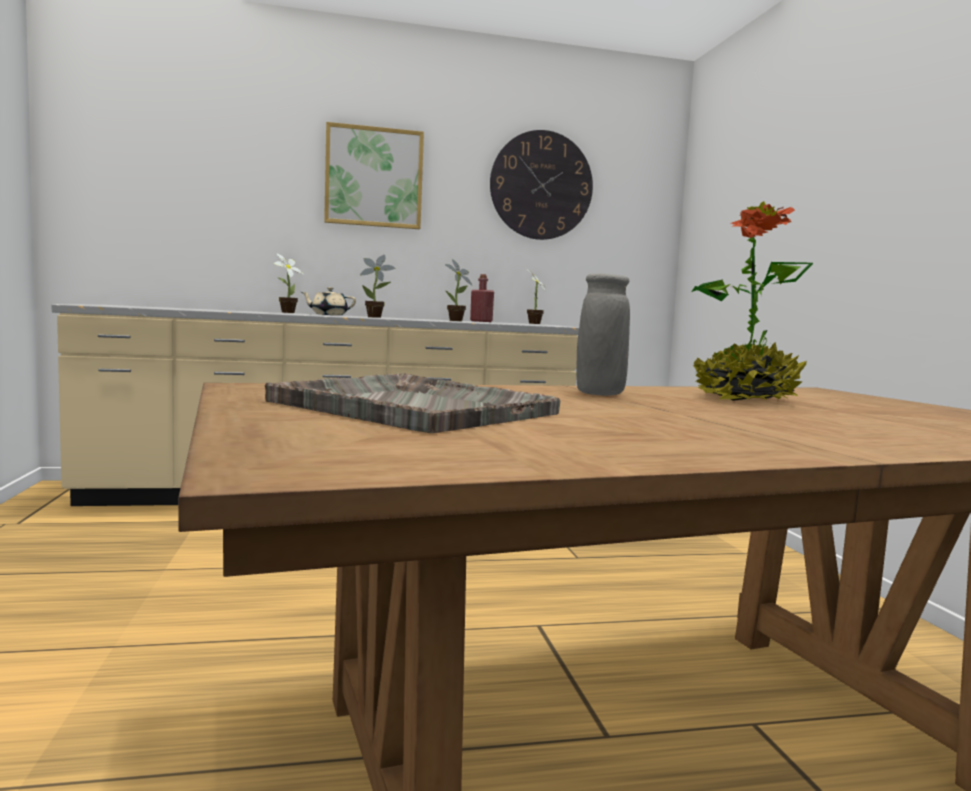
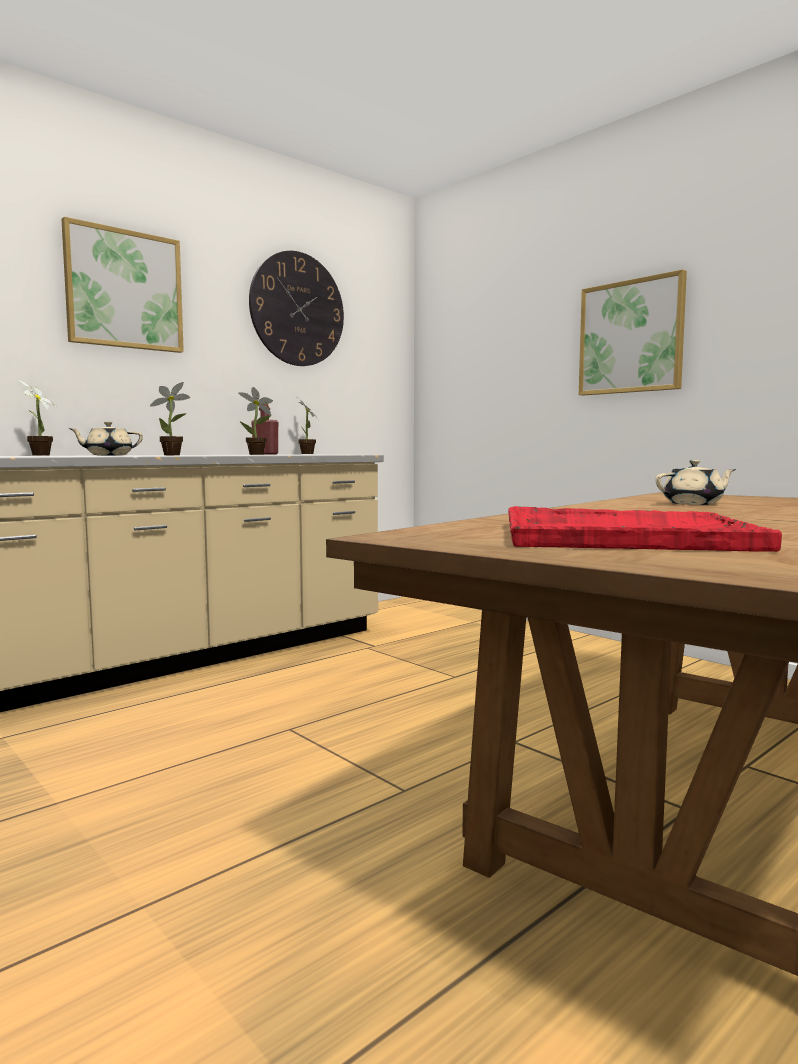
camera: 30 degrees left, 0 degrees up
grey tray [265,373,560,433] -> red tray [508,506,782,552]
grey vase [576,273,630,396] -> none
potted plant [691,201,813,401] -> beige teapot [656,460,736,505]
none -> picture [579,269,687,395]

